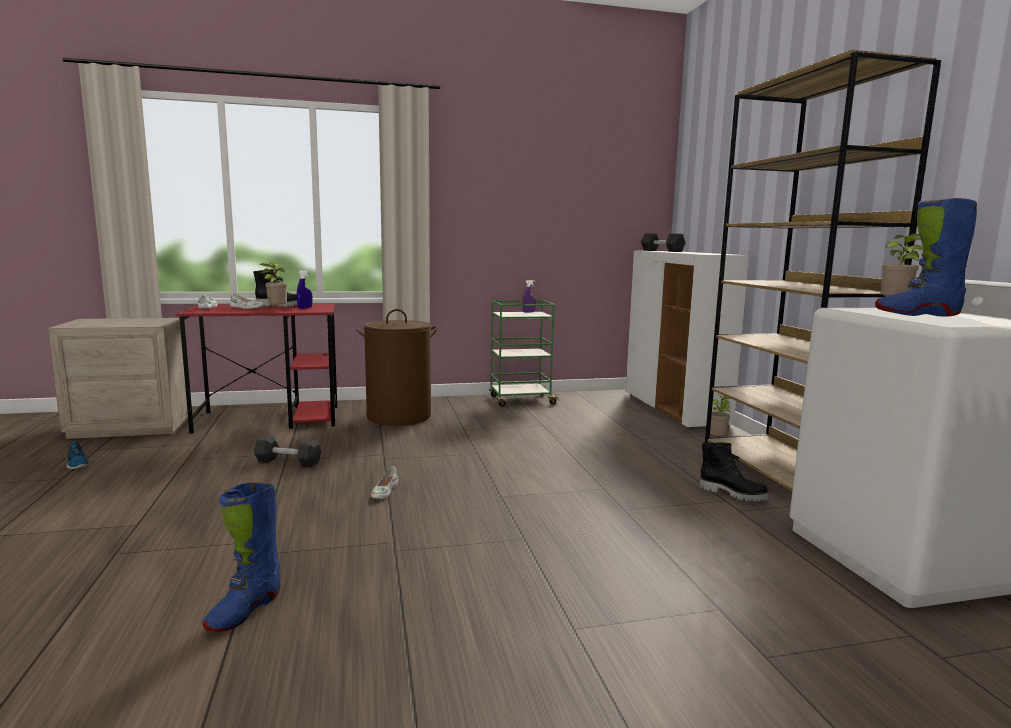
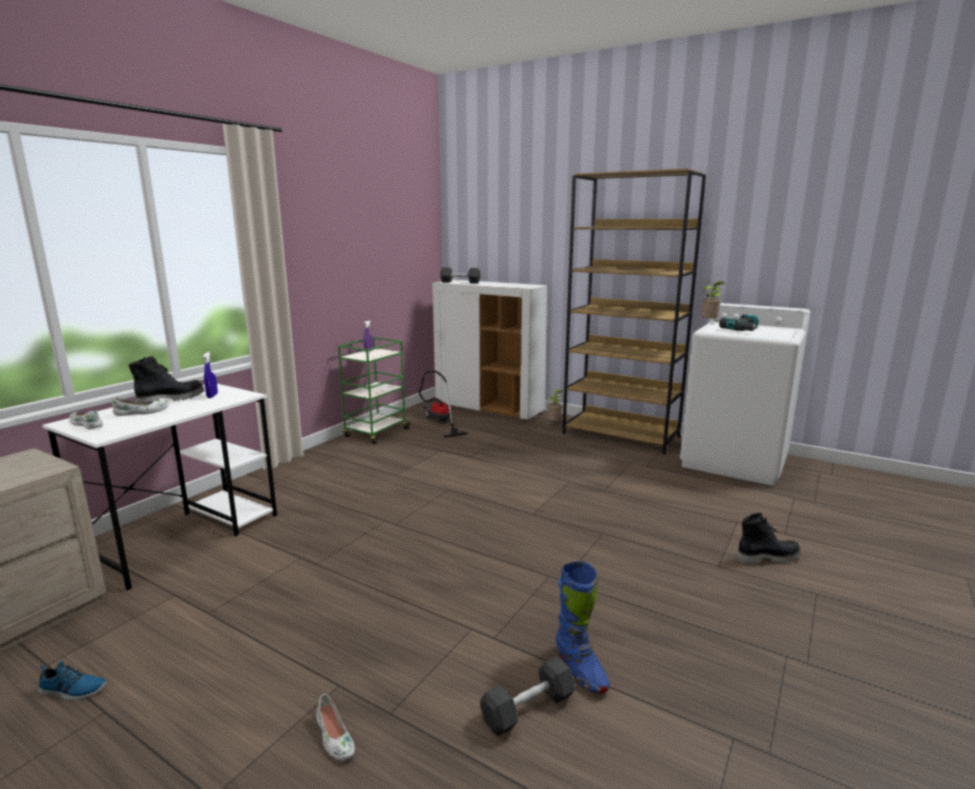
camera: 45 degrees left, 5 degrees up
red desk [176,304,338,434] -> white desk [42,384,277,590]
black dumbbell [254,435,321,467] -> black dumbbell moved to [480,656,576,737]
potted plant [260,262,287,306] -> none
brown laundry basket [356,309,437,426] -> none
white shoe [371,466,398,499] -> white shoe moved to [316,694,355,760]
black boot [699,442,769,502] -> black boot moved to [737,512,801,565]
blue boot [875,198,977,317] -> power drill [719,314,758,331]
none -> vacuum cleaner [419,370,468,438]

